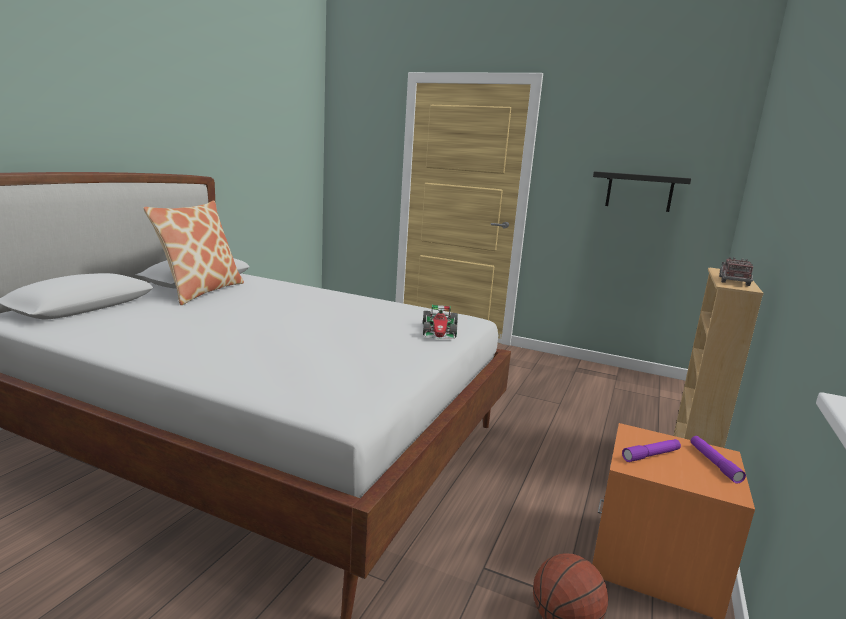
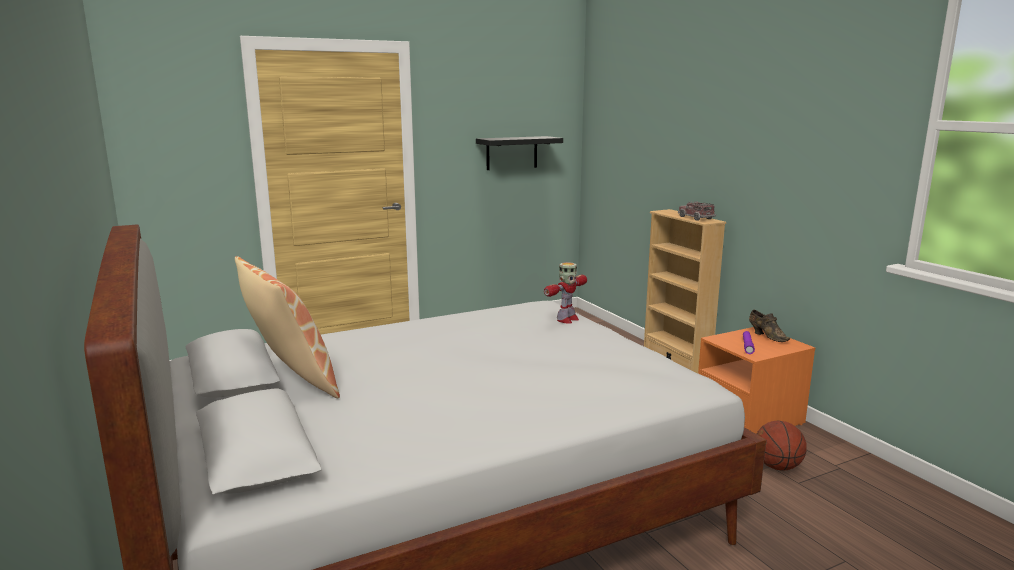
camera: 50 degrees left, 0 degrees up
toy car [423,305,458,339] -> toy robot [544,262,587,323]
purple flashlight [691,436,746,484] -> brown shoe [749,310,790,342]

